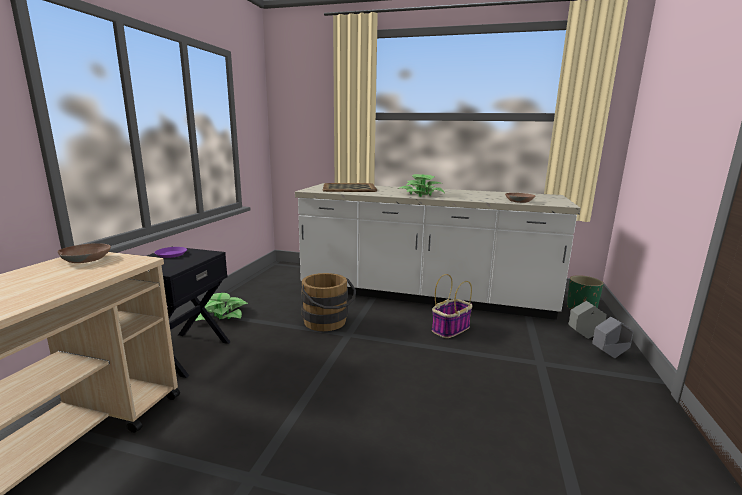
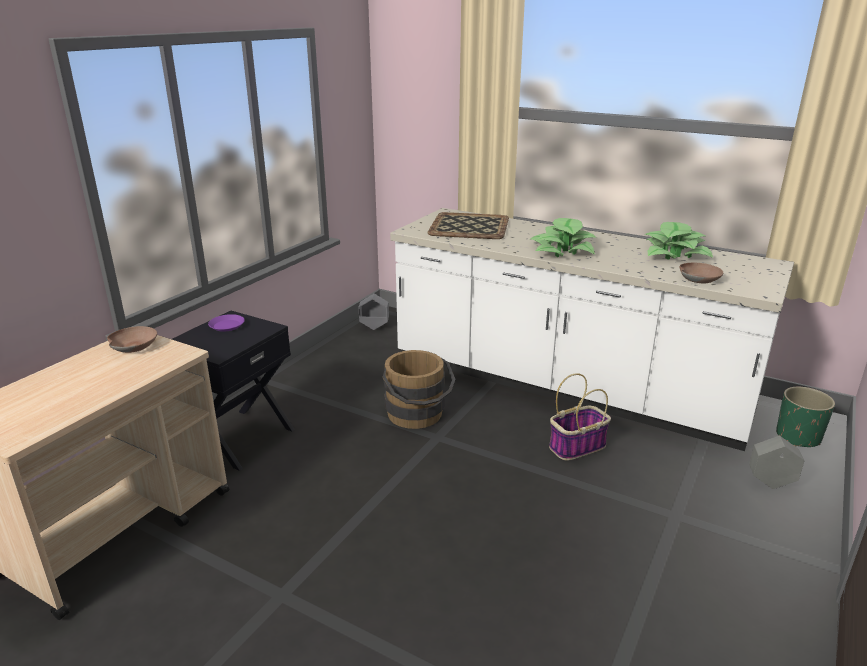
camera: 15 degrees right, 10 degrees up
potted plant [195,293,248,321] -> potted plant moved to [645,222,713,260]
grey planter [592,317,634,358] -> grey planter moved to [359,293,389,330]

